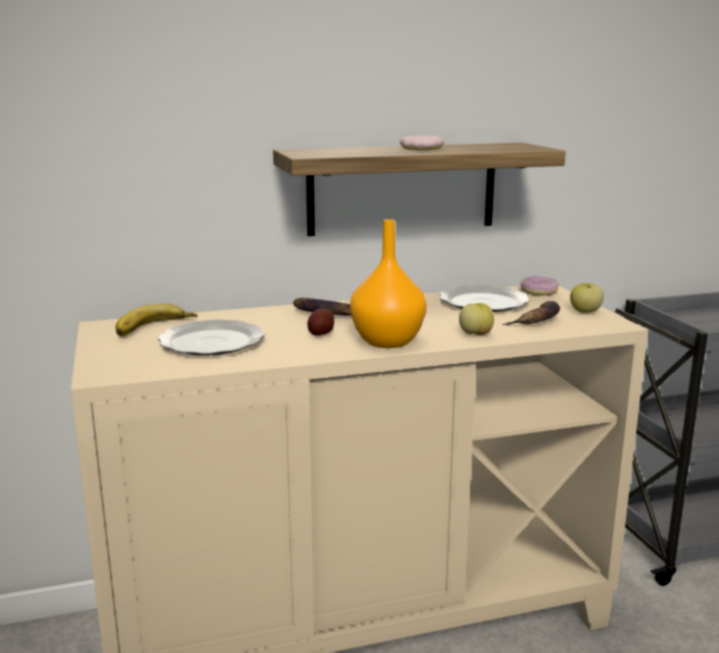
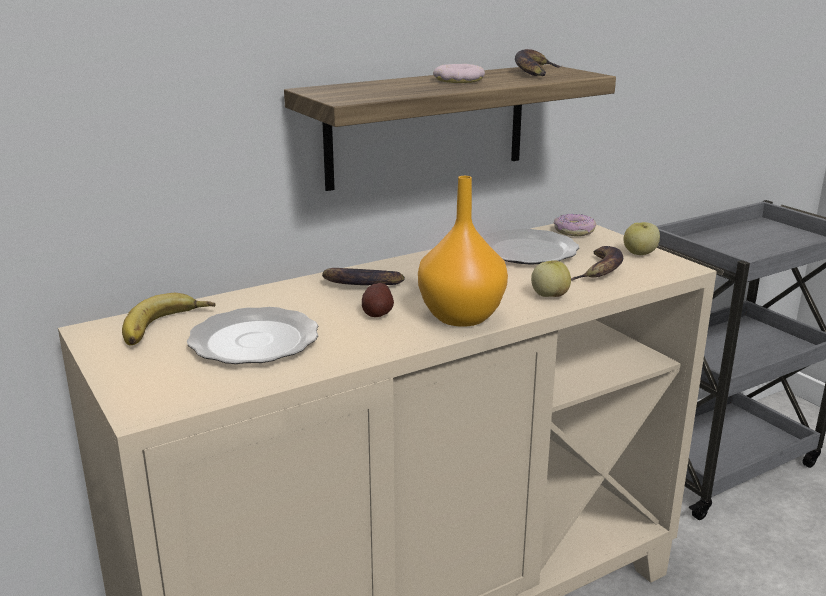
camera: 15 degrees left, 5 degrees up
none -> banana [515,49,561,76]

